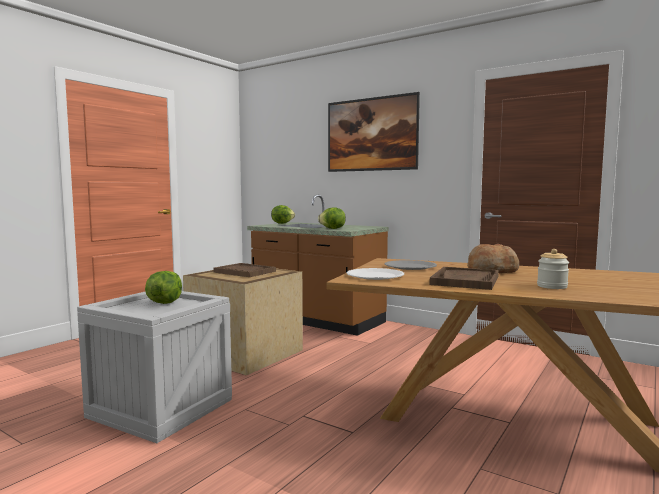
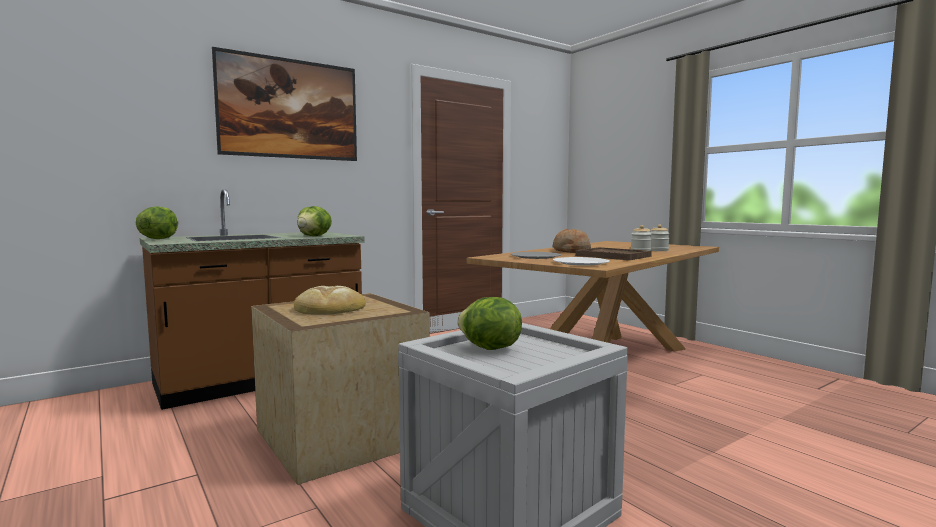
camera: 70 degrees left, 0 degrees up
brown tray [214,263,276,277] -> bread [294,286,366,315]
none -> jar [650,225,670,251]

